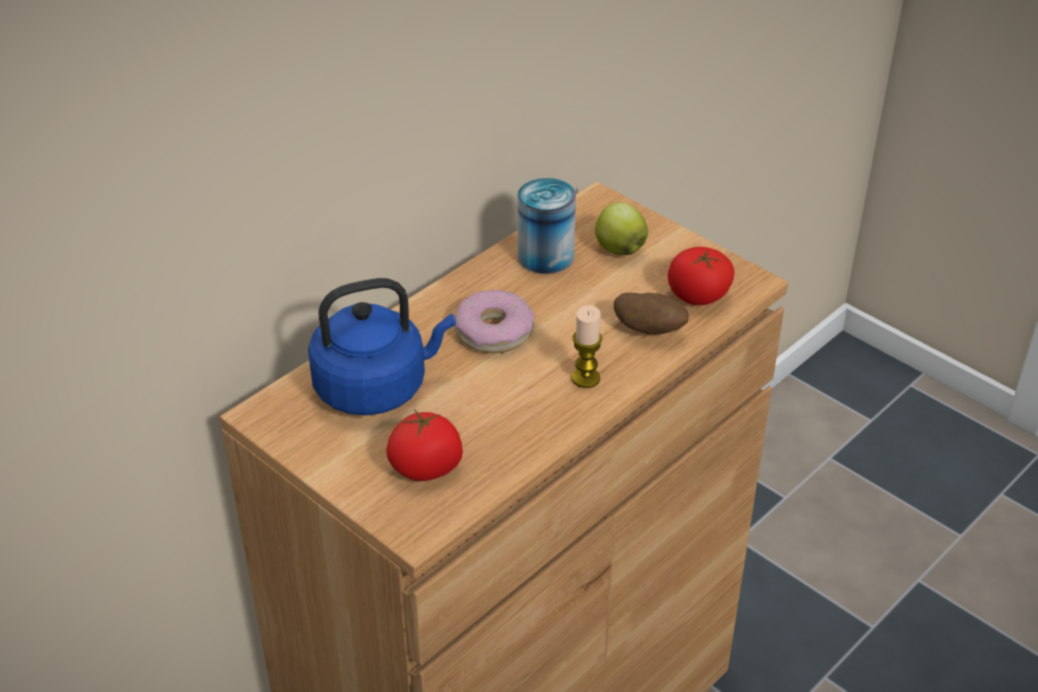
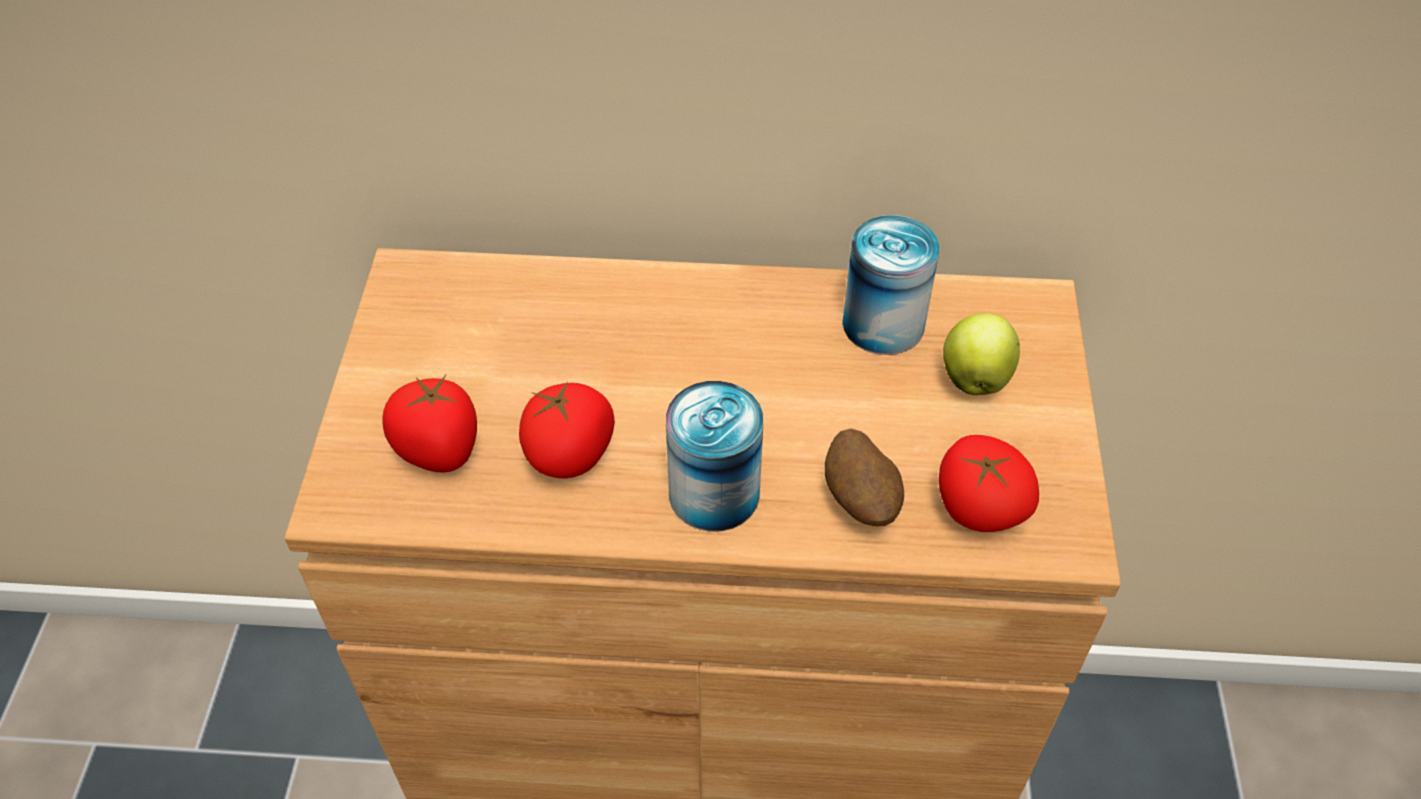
camera: 50 degrees right, 10 degrees up
blue kettle [308,278,456,415] -> none
donut [455,290,535,353] -> none
candle [572,305,603,388] -> can [666,381,763,531]
none -> tomato [519,381,615,478]

